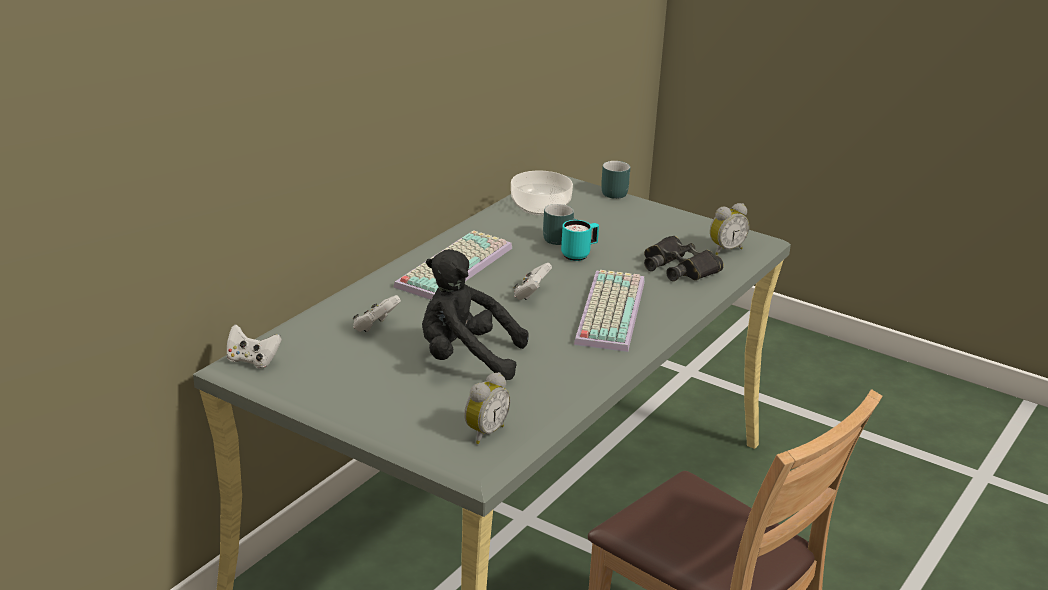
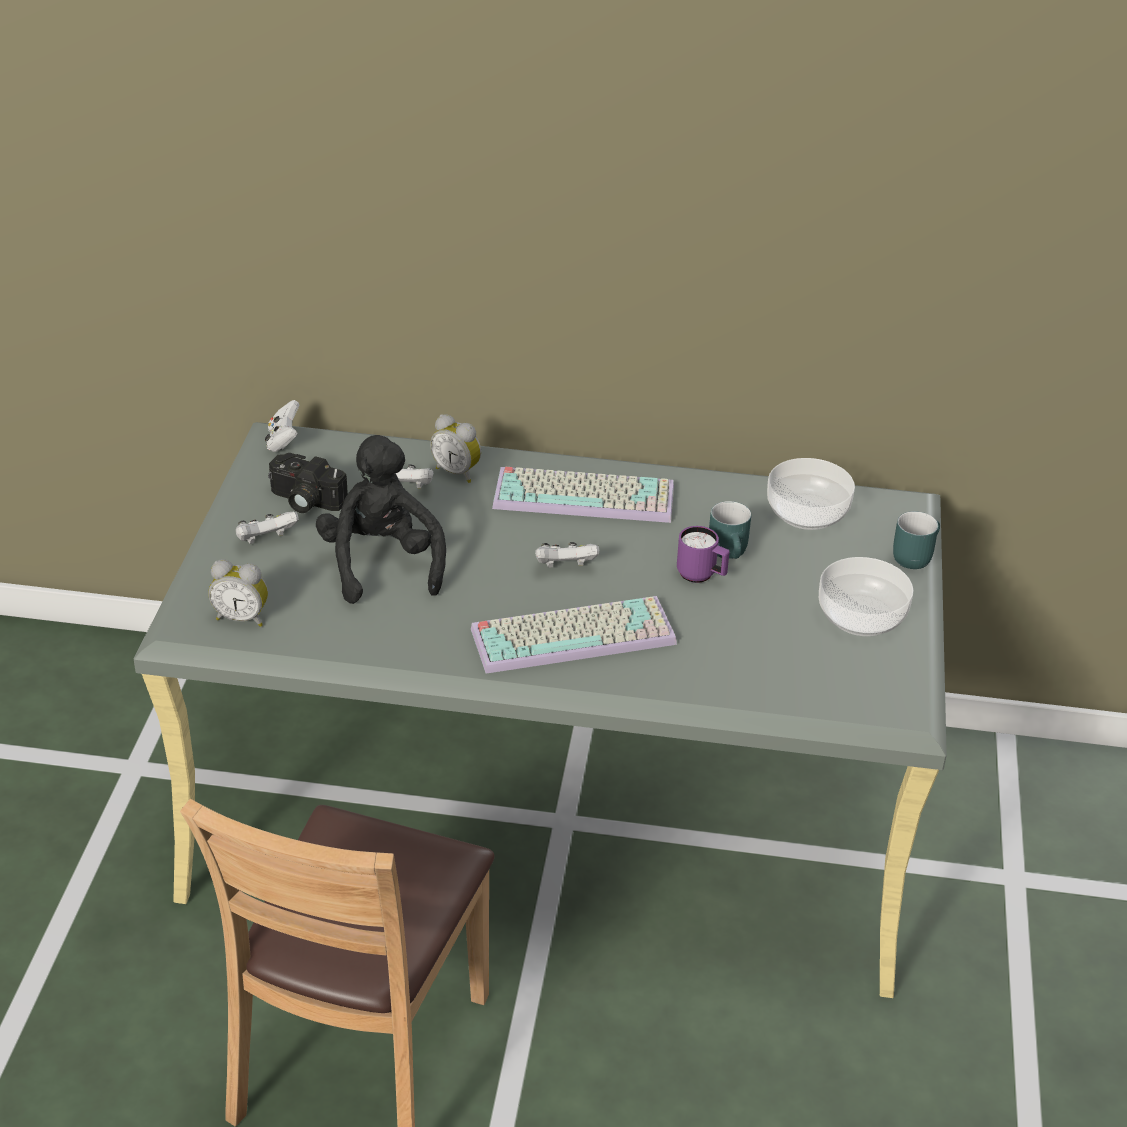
camera: 65 degrees right, 10 degrees up
turquoise mug [561,220,599,261] -> purple mug [677,526,730,583]
black binoculars [644,236,724,281] -> none
alarm clock [710,203,749,255] -> alarm clock moved to [430,414,481,483]
none -> white game controller [236,512,299,544]
none -> camera [268,453,348,513]
none -> bowl [819,557,913,636]

